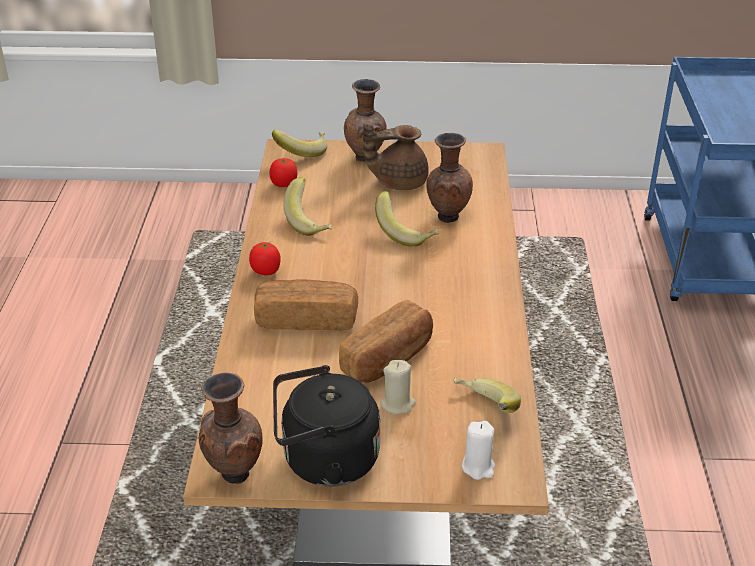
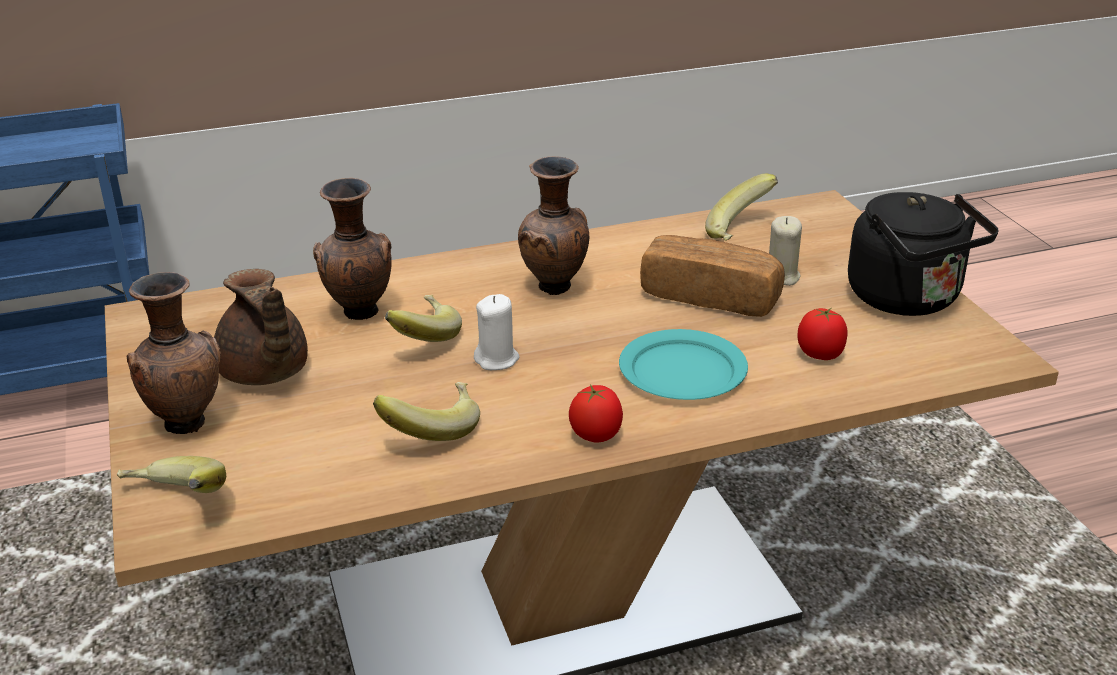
camera: 110 degrees left, 5 degrees down
brown vase [199,372,262,484] -> brown vase moved to [518,156,589,295]
bread [254,279,358,331] -> turquoise plate [619,329,748,400]
tomato [269,158,297,187] -> tomato moved to [797,308,848,360]
white candle [462,421,495,480] -> white candle moved to [474,294,520,370]

